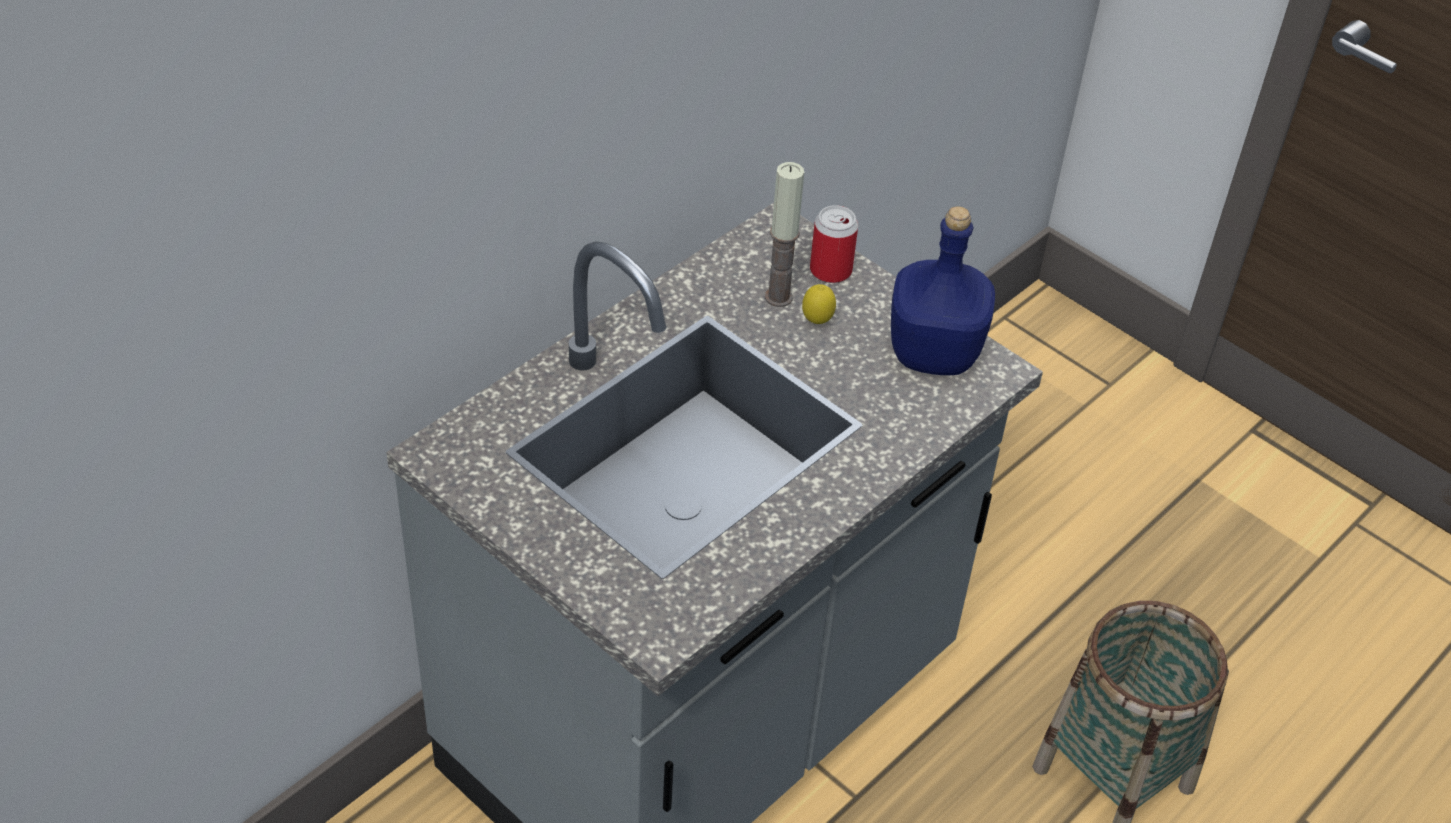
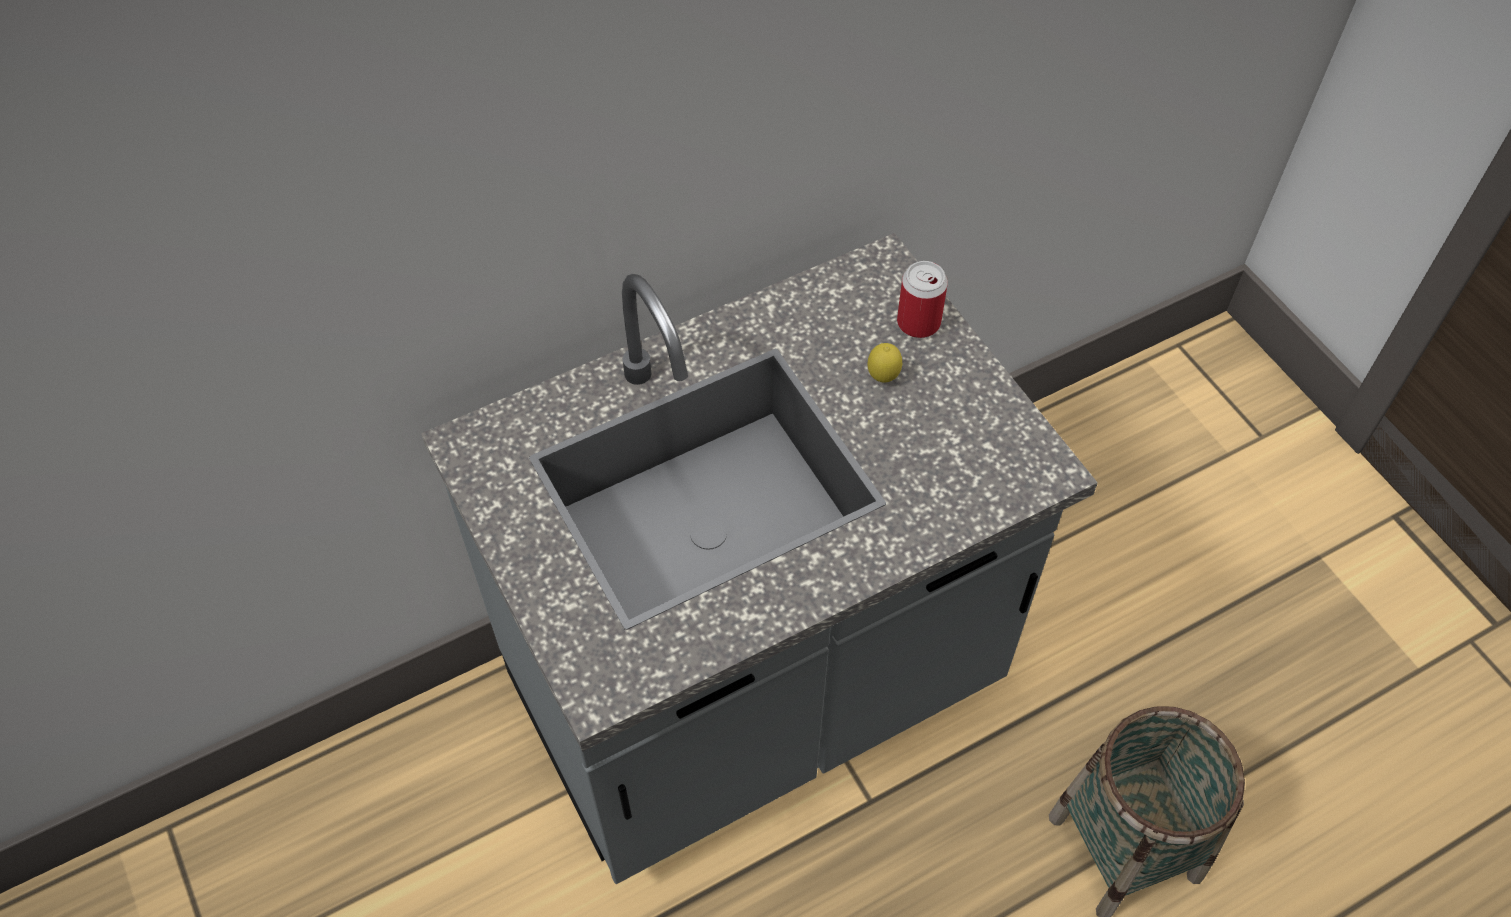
camera: 20 degrees right, 10 degrees up
candle [765,162,804,307] -> none
blue bottle [891,206,995,375] -> none

